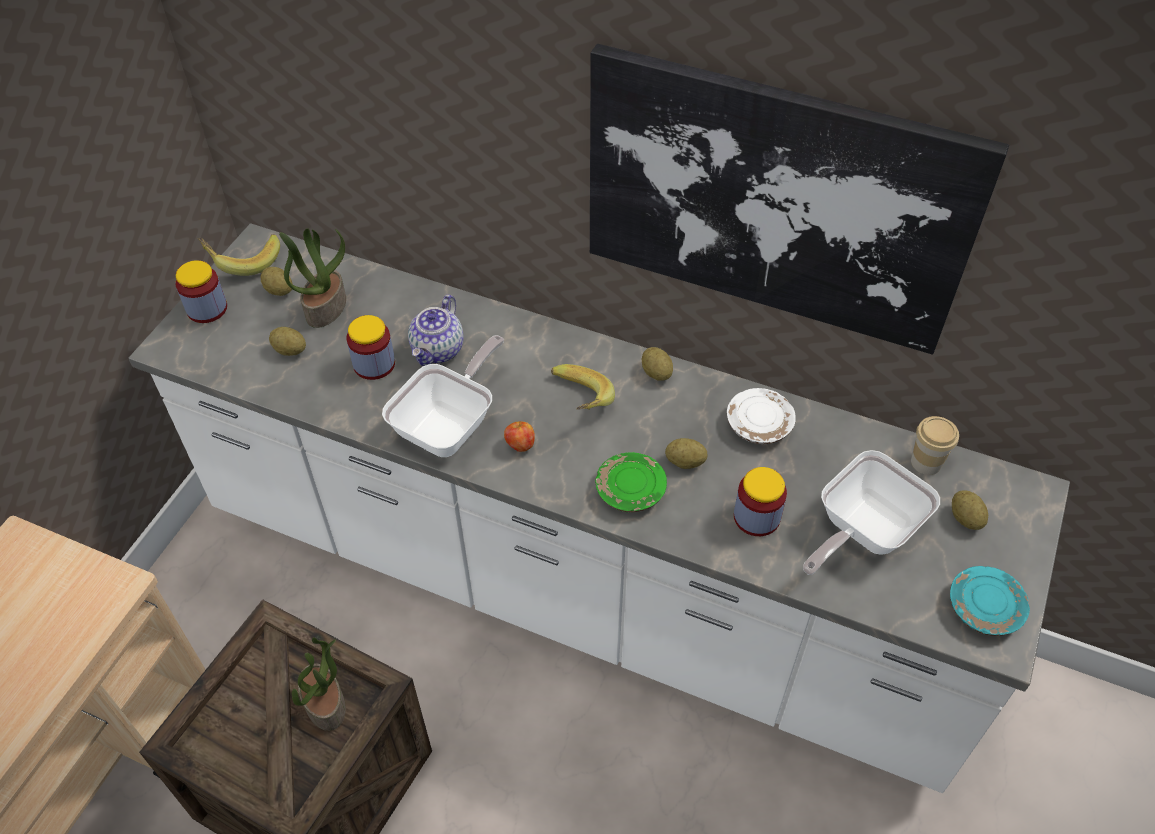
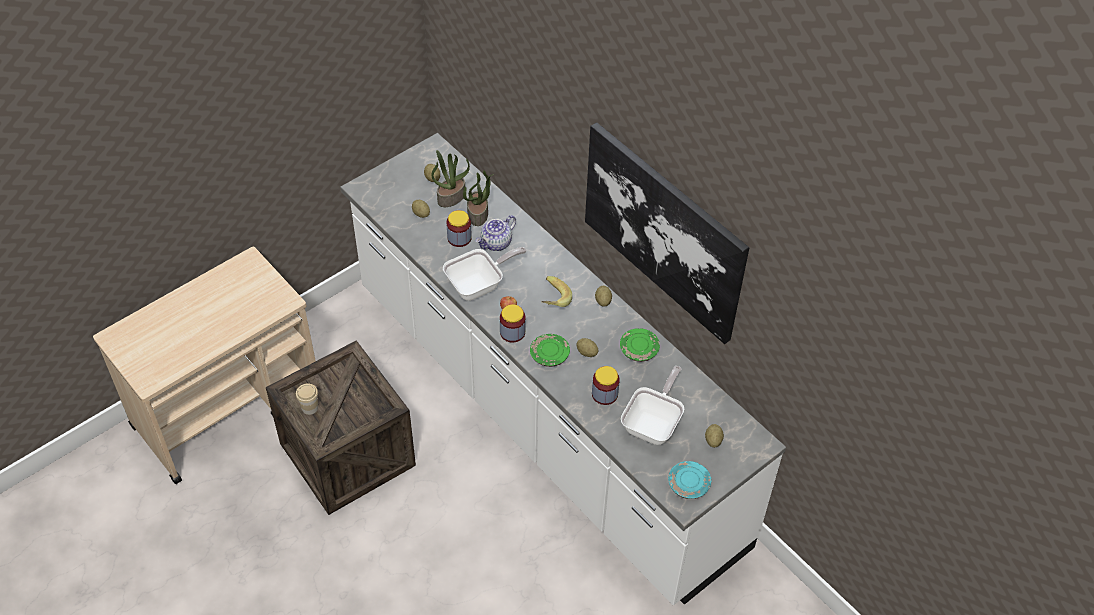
camera: 25 degrees right, 0 degrees up
jar [175,260,227,323] -> jar moved to [500,304,526,342]
banana [198,234,280,276] -> none
potted plant [292,637,346,731] -> potted plant moved to [463,170,494,226]
white plate [727,388,796,444] -> green plate [620,328,660,362]
frying pan [803,450,940,575] -> frying pan turned 135 degrees clockwise [621,366,684,445]
cup [911,416,959,475] -> cup moved to [296,384,318,415]

